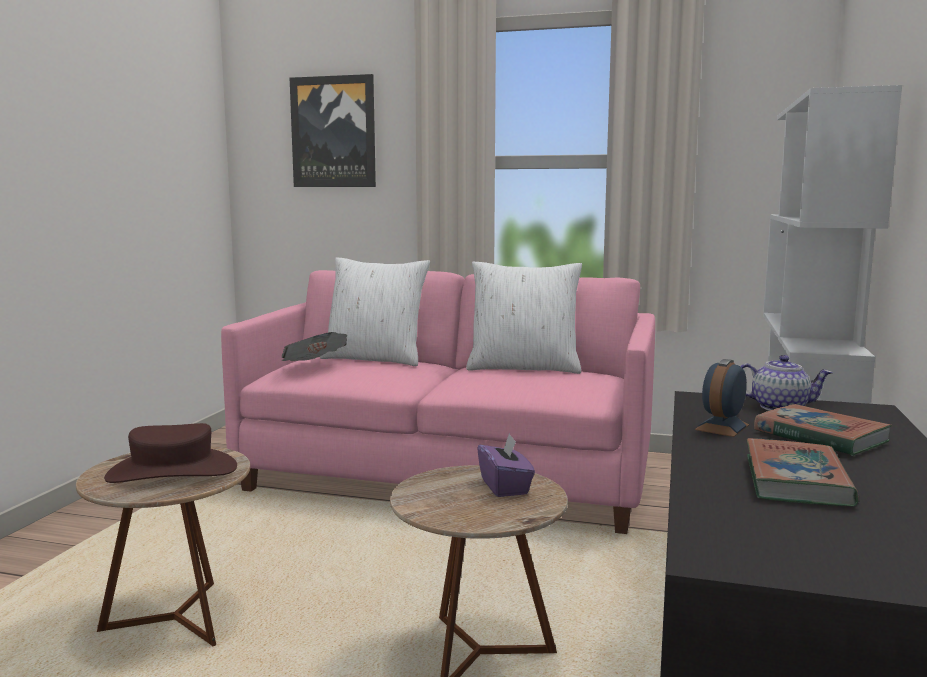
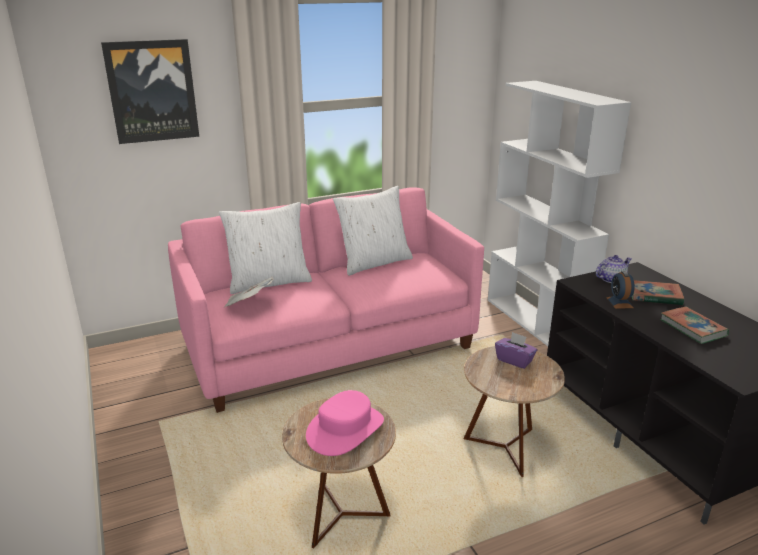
camera: 40 degrees left, 15 degrees up
brown hat [104,423,237,483] -> pink hat [306,390,384,456]

